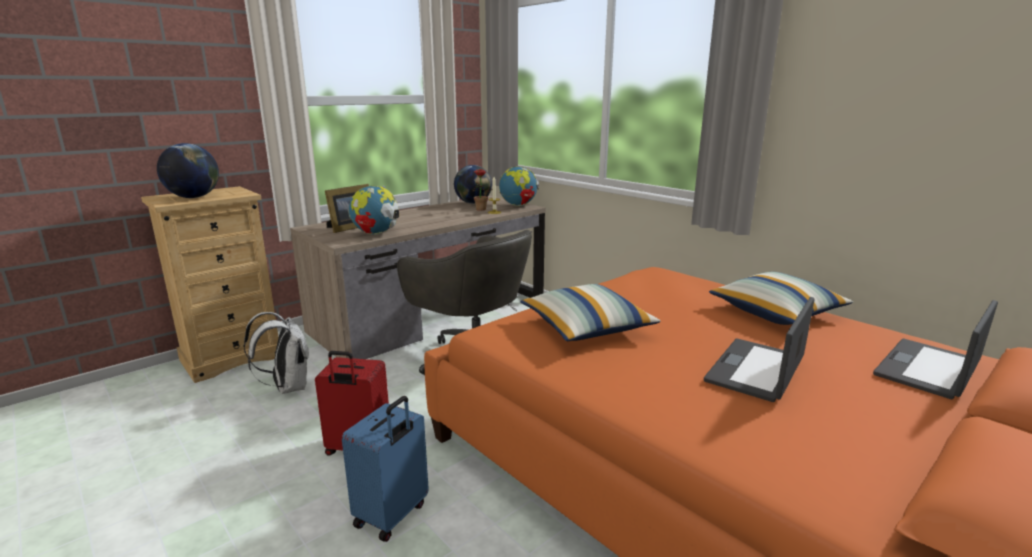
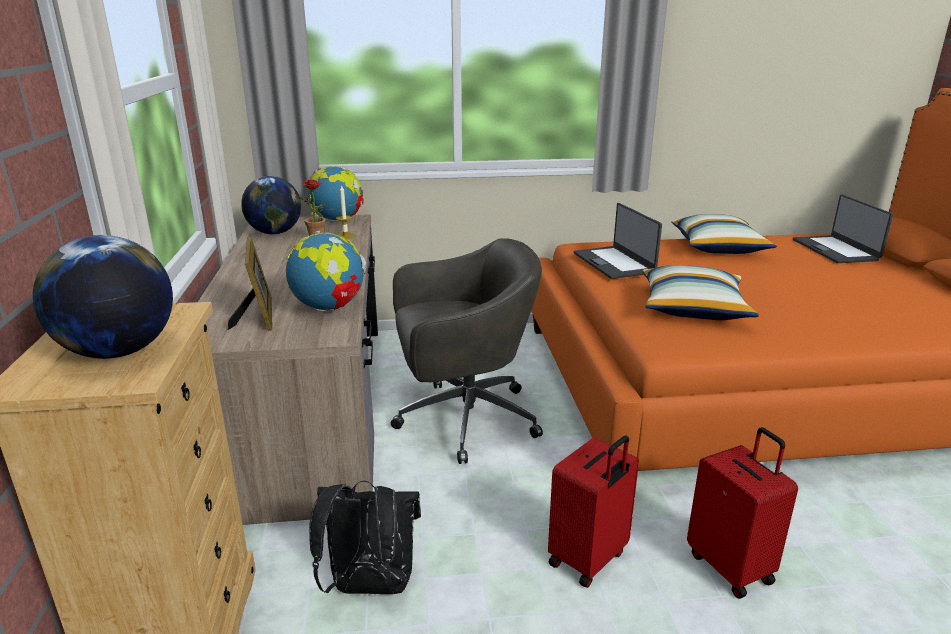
camera: 55 degrees left, 5 degrees up
white backpack [243,312,309,394] -> black backpack [309,481,421,594]
blue suitcase [342,396,429,542] -> red suitcase [687,427,798,599]
laptop [704,297,815,402] -> laptop moved to [574,203,662,279]

